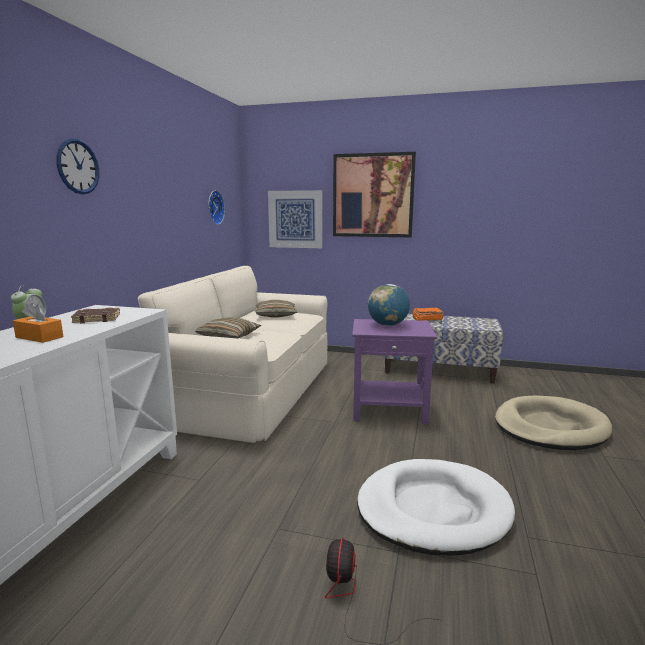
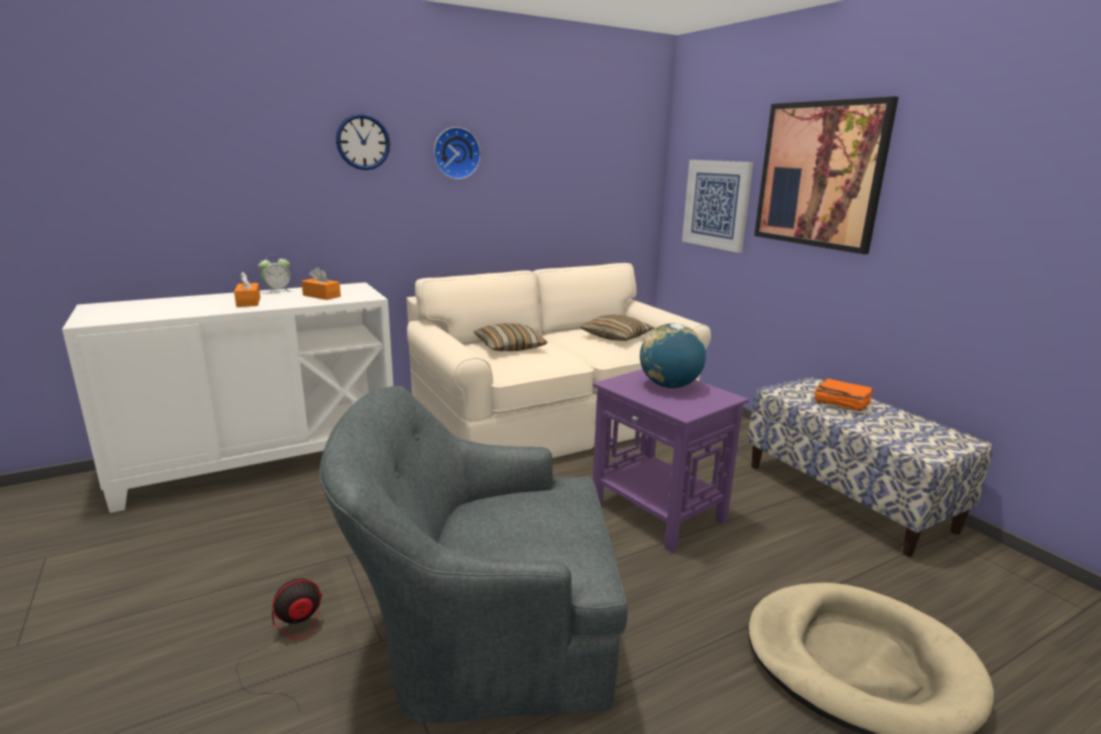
camera: 45 degrees right, 5 degrees up
brown book [71,308,120,323] -> orange tissue box [301,267,341,300]
wall clock [208,190,225,225] -> wall clock moved to [434,127,481,179]
white dog bed [357,459,515,556] -> grey armchair [319,386,628,724]

